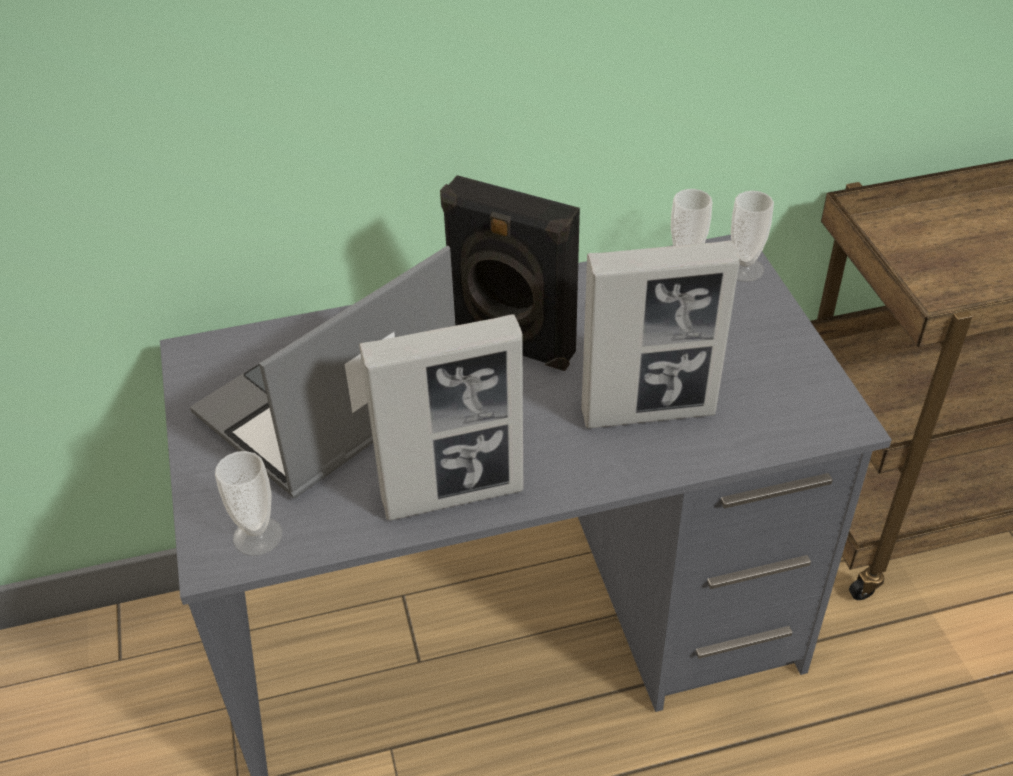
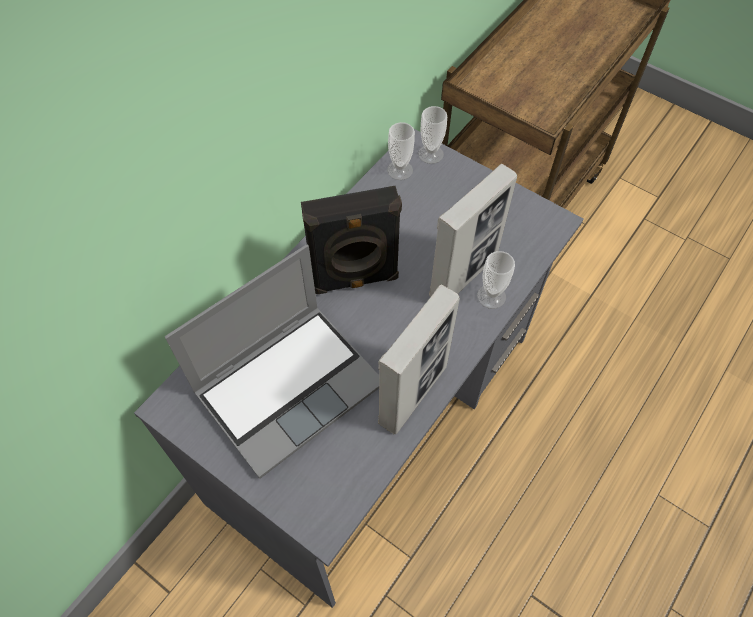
camera: 40 degrees left, 15 degrees up
laptop [190,245,456,499] -> laptop turned 135 degrees counterclockwise [165,244,379,479]
cup [215,451,282,556] -> cup moved to [477,251,515,309]

